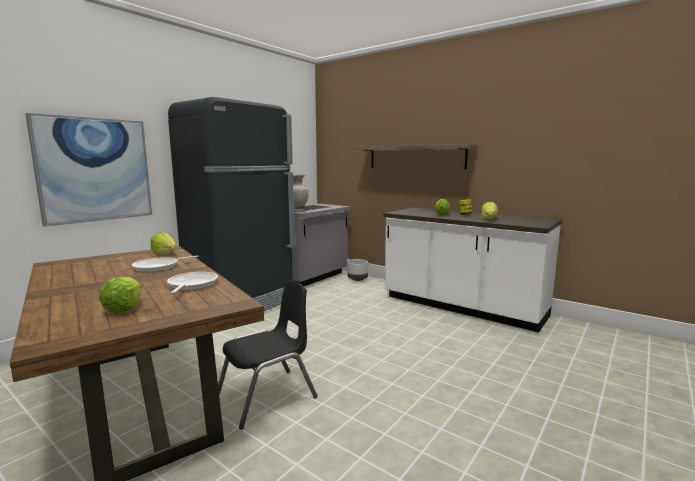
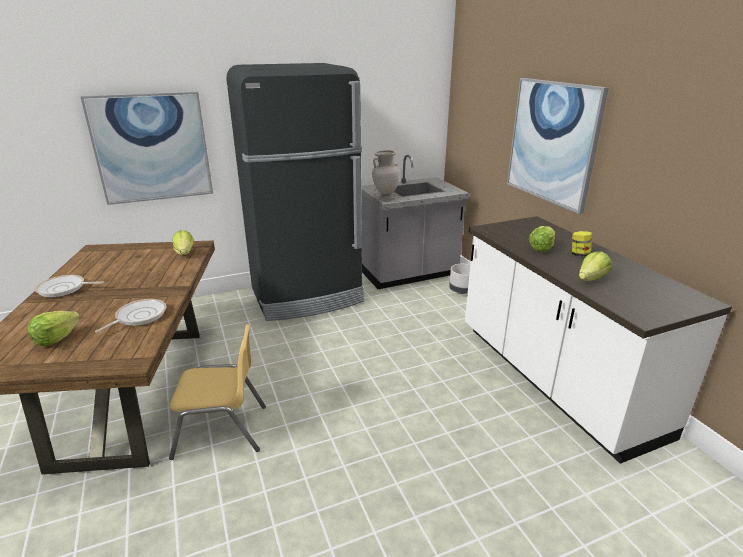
camera: 30 degrees right, 15 degrees up
frying pan [132,256,199,272] -> frying pan moved to [35,275,104,297]
black chair [218,280,318,430] -> yellow chair [169,324,266,460]
shelf [355,144,477,169] -> picture [507,78,608,214]

